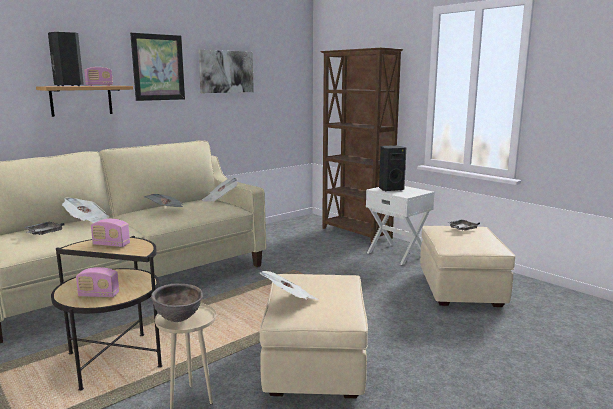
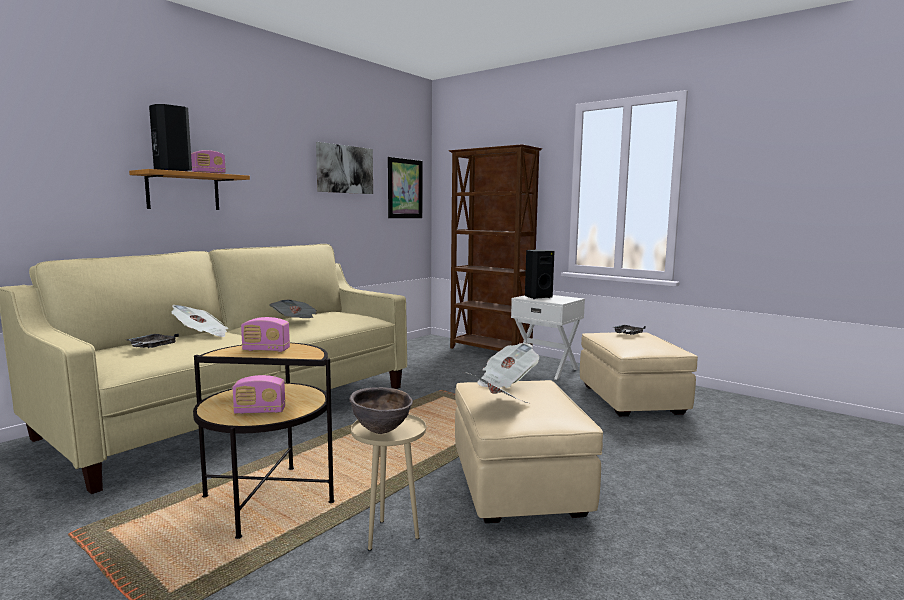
camera: 10 degrees left, 5 degrees down
picture [130,33,185,101] -> picture moved to [388,157,422,218]
newspaper [202,178,238,202] -> newspaper moved to [477,343,539,388]

